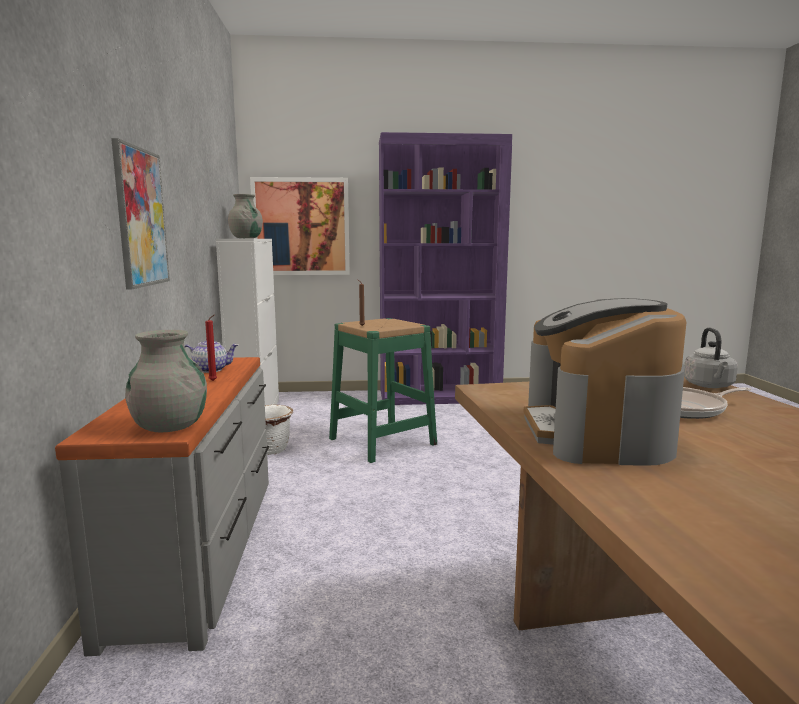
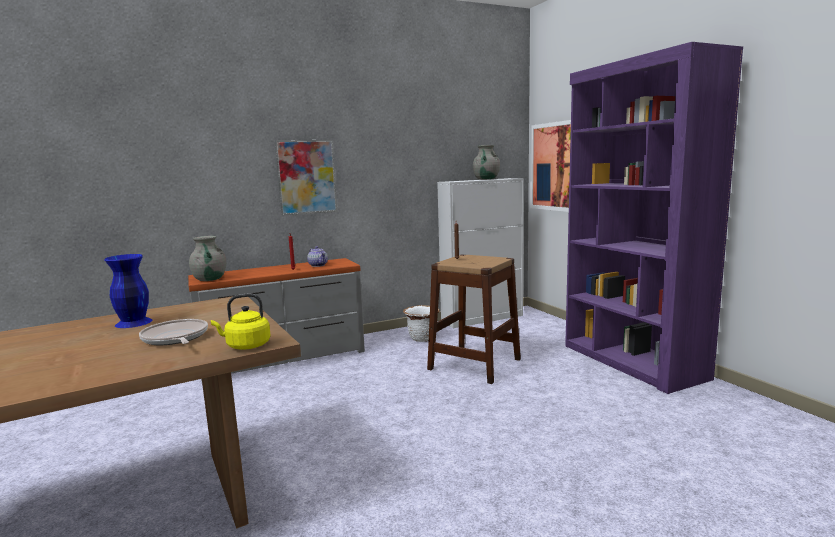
camera: 70 degrees right, 0 degrees up
green stool [329,318,437,463] -> brown stool [427,254,521,384]
coffee machine [524,298,687,466] -> blue vase [104,254,152,328]
grey kettle [684,328,738,388] -> yellow kettle [211,294,271,350]

